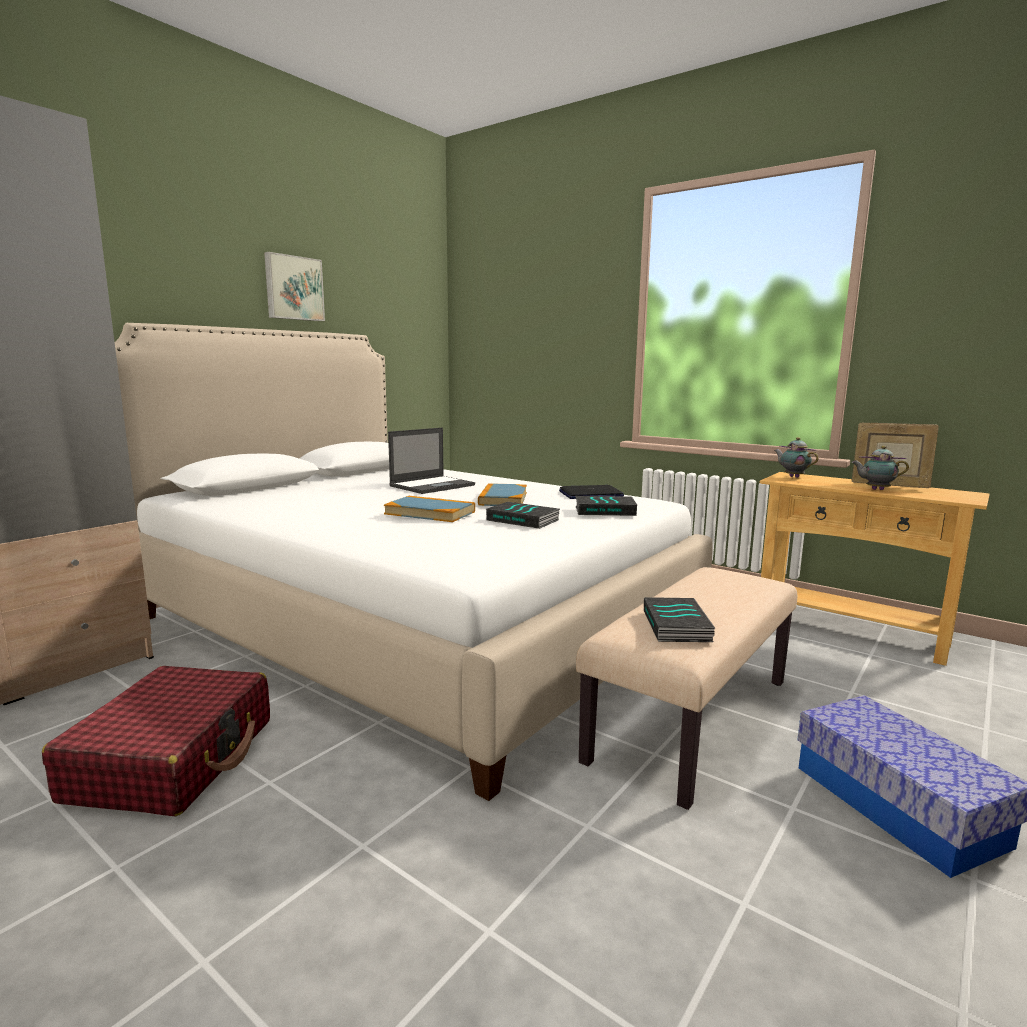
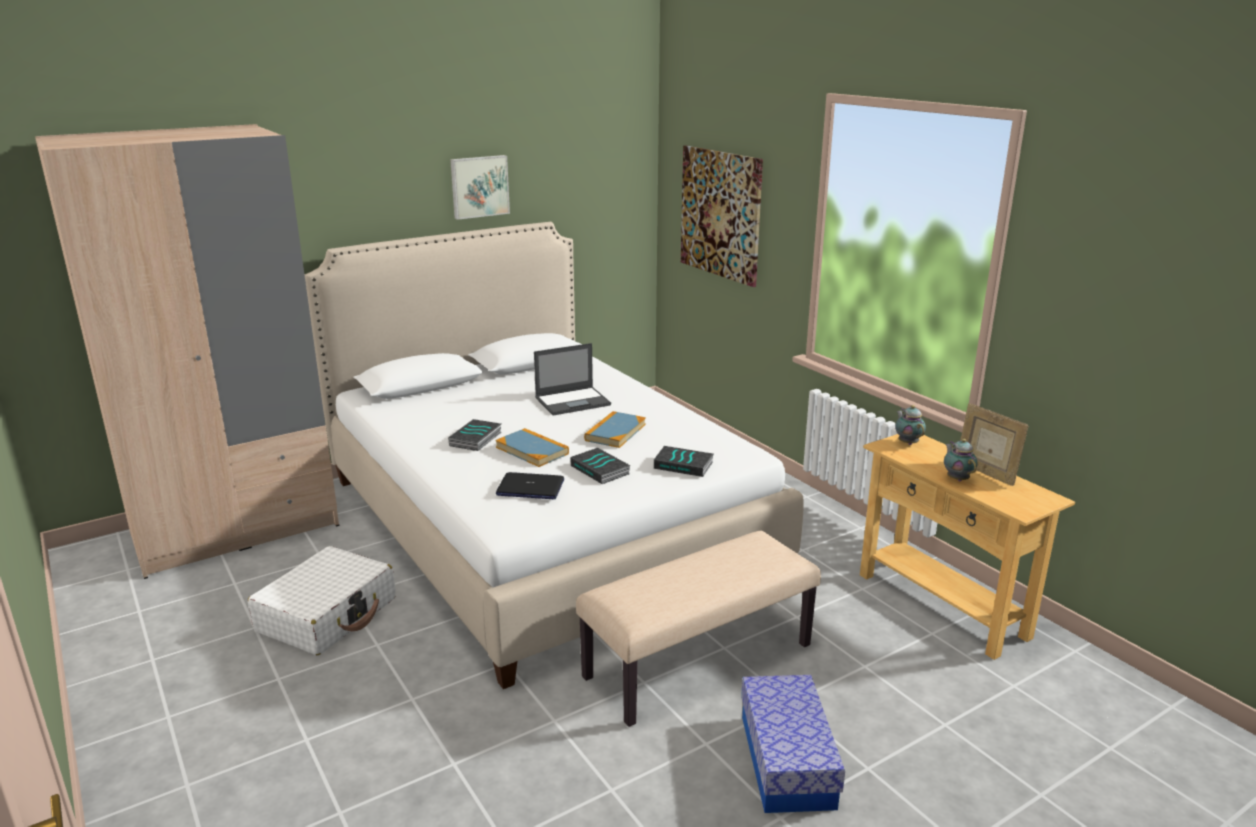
camera: 20 degrees right, 10 degrees up
red suitcase [42,666,270,817] -> white suitcase [248,546,396,655]
laptop [559,485,624,499] -> laptop moved to [496,472,564,499]
book [644,597,715,642] -> book moved to [448,419,502,451]
teapot [851,446,909,490] -> teapot turned 45 degrees clockwise [944,439,978,481]
none -> picture [681,145,763,287]

